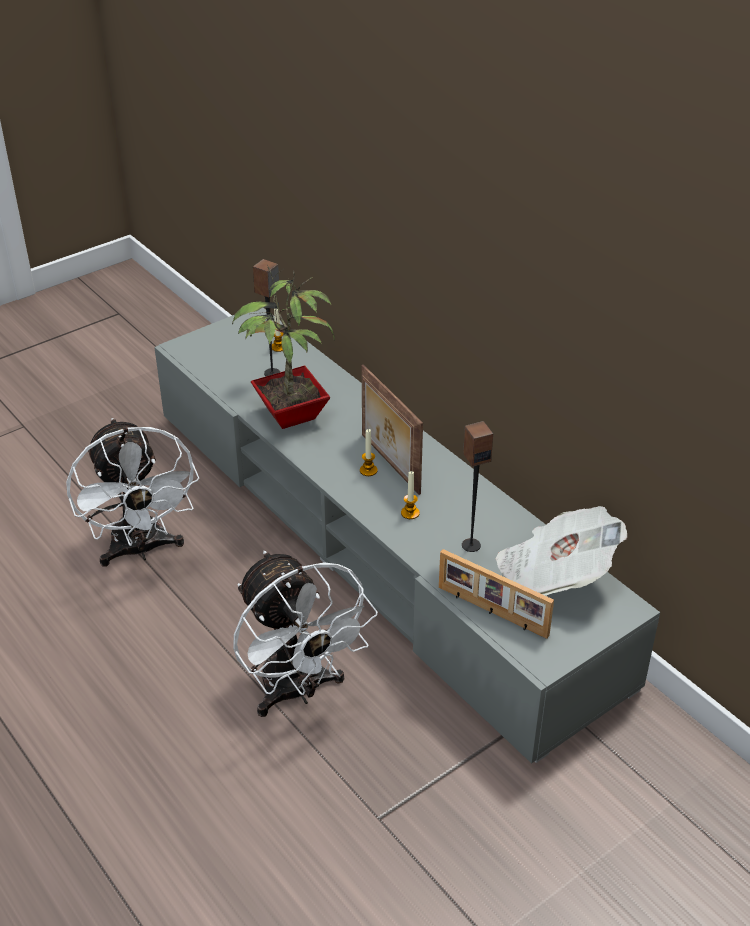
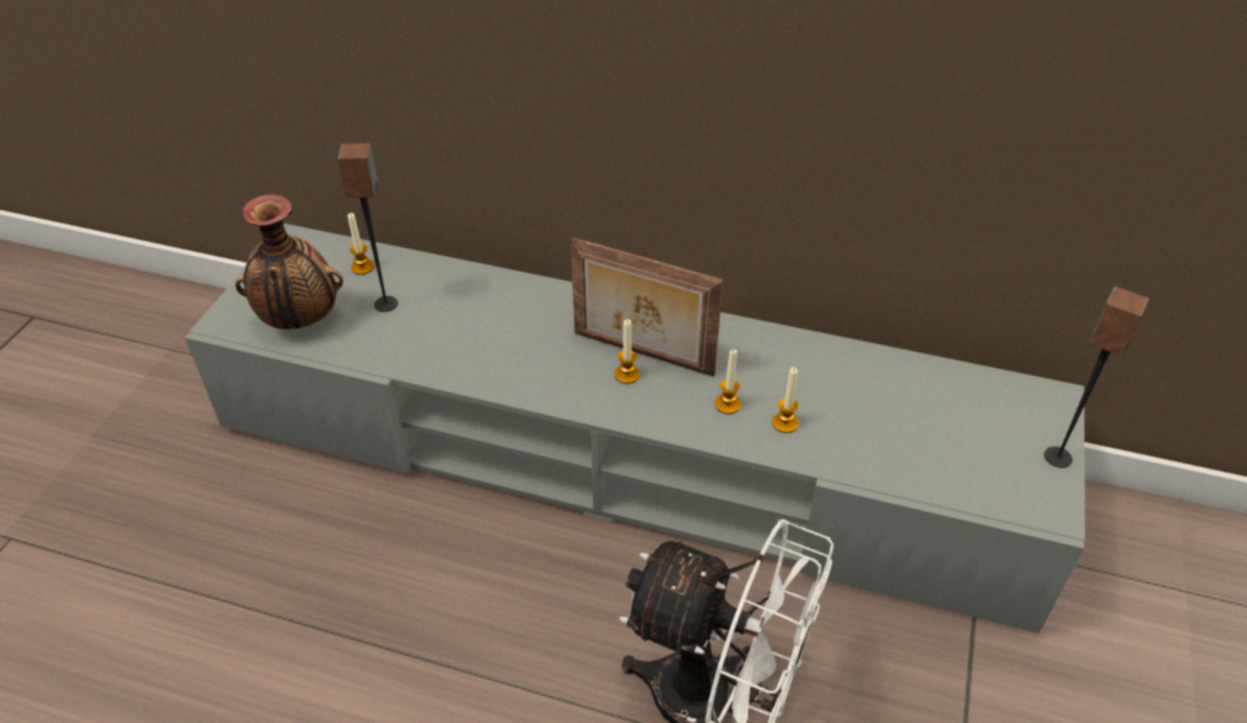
camera: 35 degrees left, 5 degrees up
white fan [66,418,199,567] -> none
potted plant [232,265,335,429] -> none
picture frame [439,549,554,639] -> none
speaker [462,421,493,552] -> speaker moved to [1044,287,1149,468]
newspaper [496,506,627,595] -> none
none -> vase [235,194,343,329]
none -> candle [772,367,799,433]

